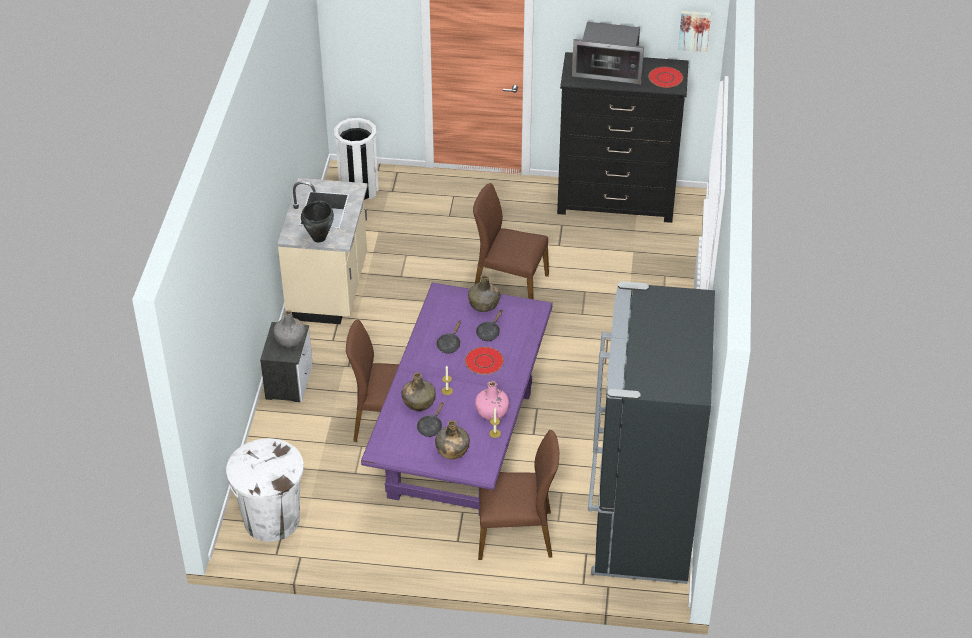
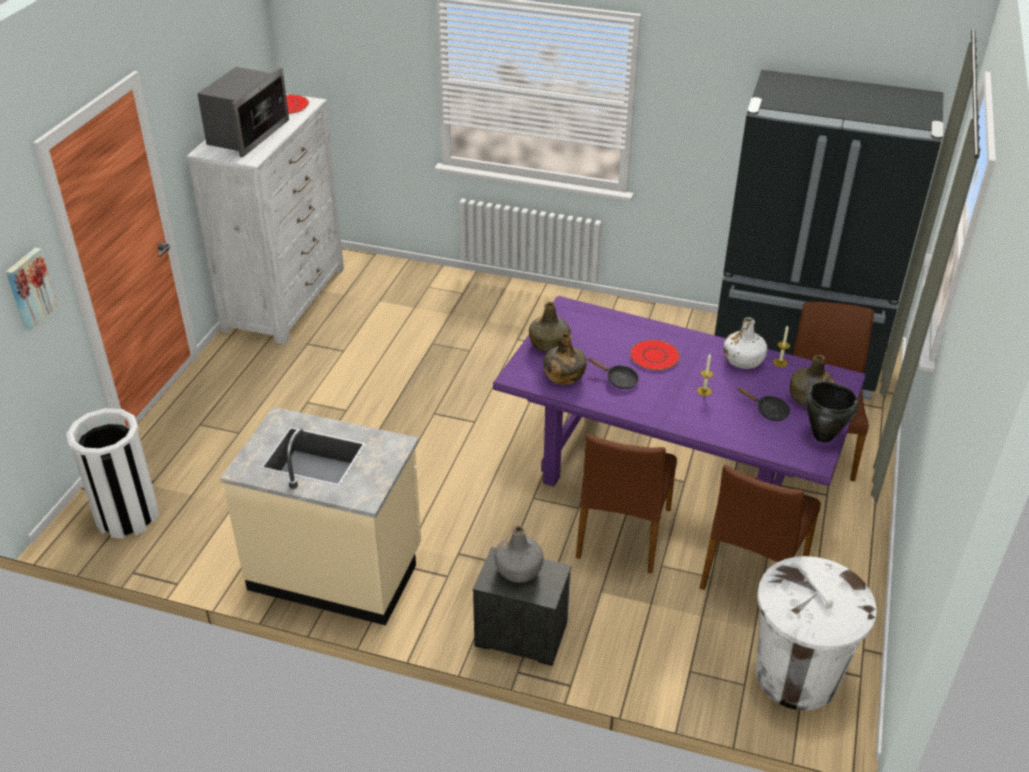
camera: 80 degrees left, 5 degrees down
black cooking pot [301,201,334,242] -> black cooking pot moved to [805,382,859,442]
green bottle [402,372,436,411] -> green bottle moved to [543,333,587,385]
brown chair [473,183,549,299] -> brown chair moved to [700,464,821,590]
pink bottle [475,381,509,420] -> white bottle [724,317,767,369]
black frying pan [476,310,503,341] -> none
black dresser [557,52,688,223] -> white dresser [186,94,344,344]
picture [678,11,711,52] -> picture moved to [6,248,58,331]

